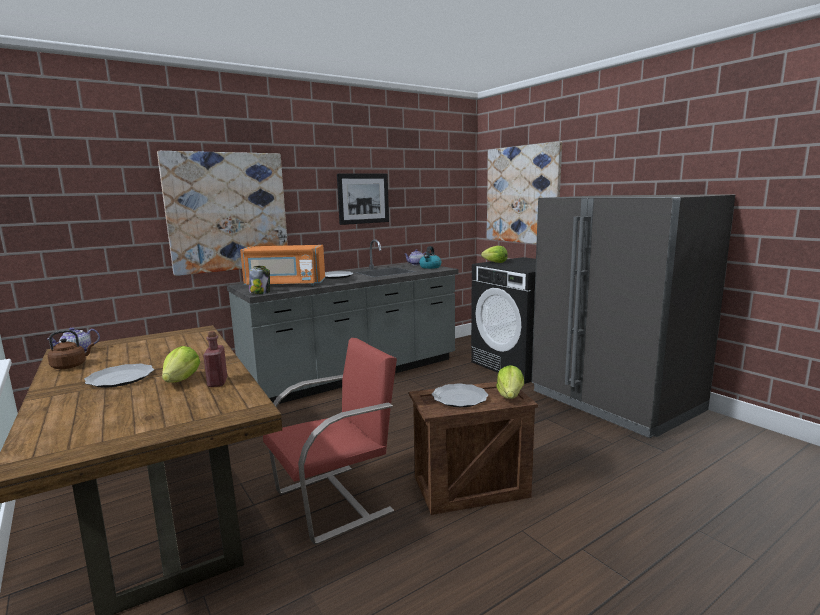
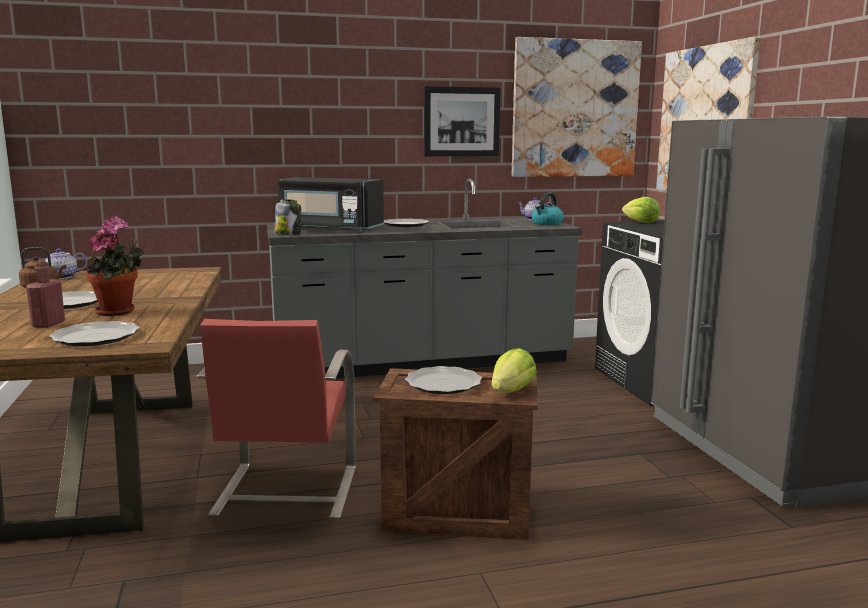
camera: 20 degrees right, 0 degrees up
picture [157,151,288,276] -> picture moved to [512,37,642,177]
lettuce [162,346,200,383] -> potted plant [86,216,144,316]
red bottle [203,331,227,387] -> red bottle moved to [26,260,65,328]
orange microwave [240,245,325,286] -> black microwave [278,177,384,232]
red chair [263,338,397,545] -> red chair turned 105 degrees clockwise [196,319,356,519]
none -> plate [49,321,140,346]

